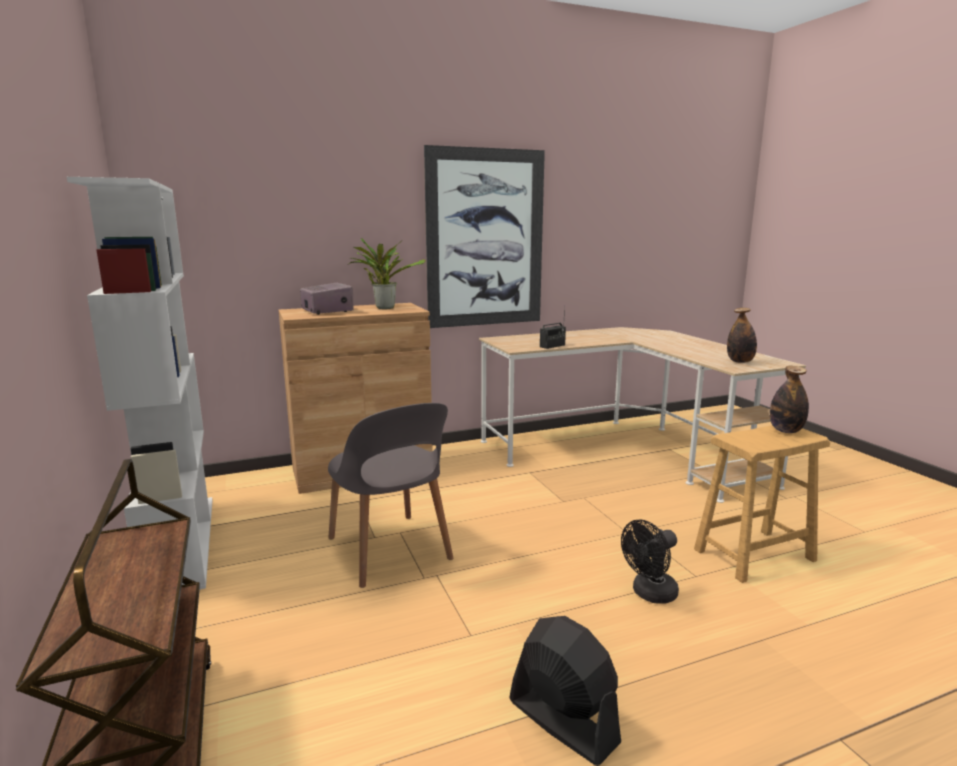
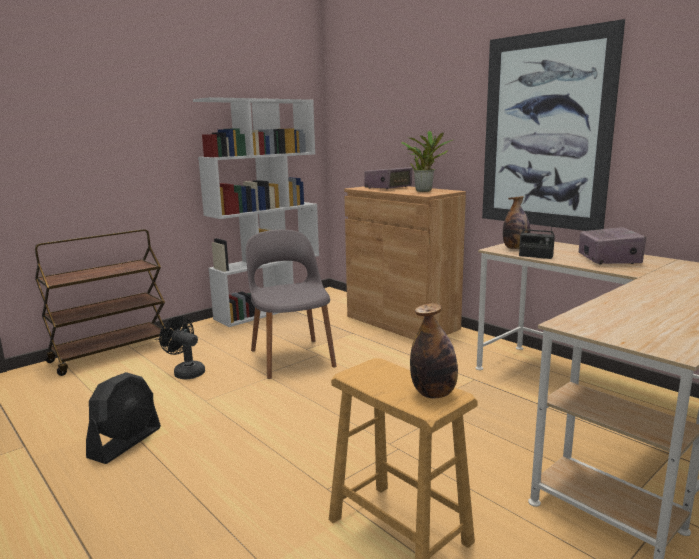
camera: 70 degrees right, 0 degrees up
grey chair [328,403,453,588] -> grey chair turned 120 degrees clockwise [246,230,337,379]
black fan [621,519,679,604] -> black fan moved to [159,316,205,380]
bottle [727,308,757,363] -> bottle moved to [503,196,531,249]
none -> radio [579,227,646,264]

